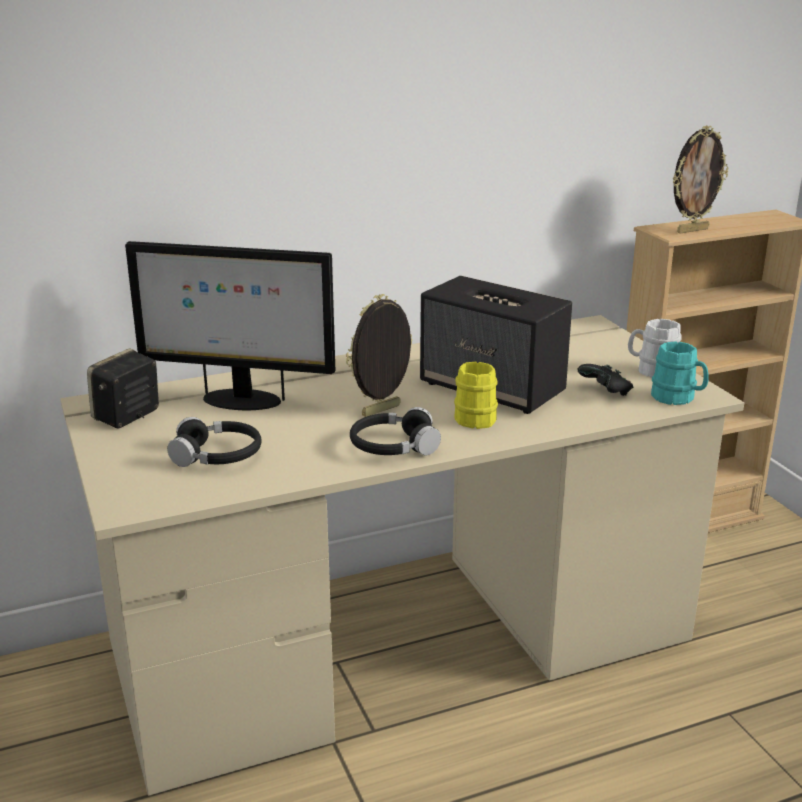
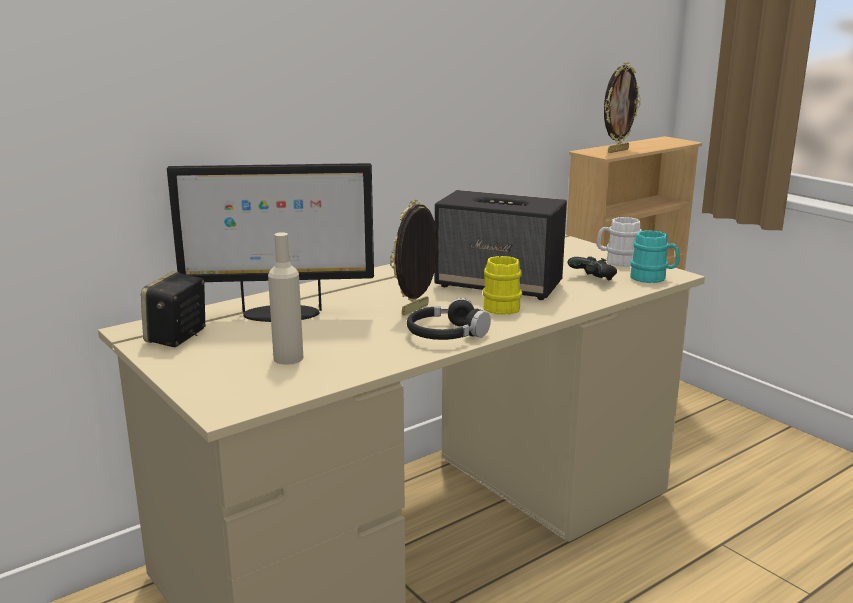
camera: 15 degrees left, 5 degrees down
black headphones [167,417,262,467] -> beige bottle [268,232,303,365]

